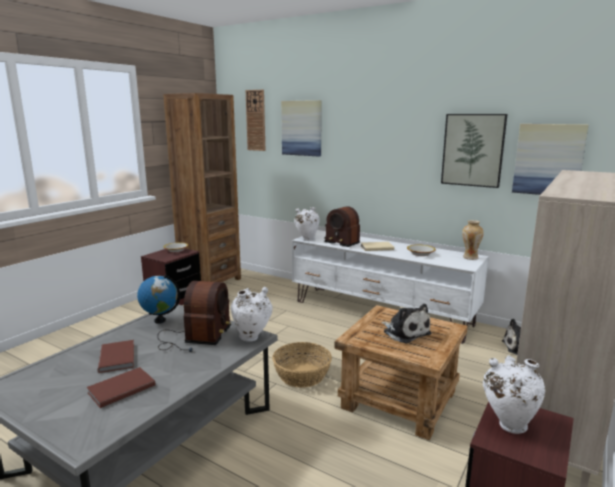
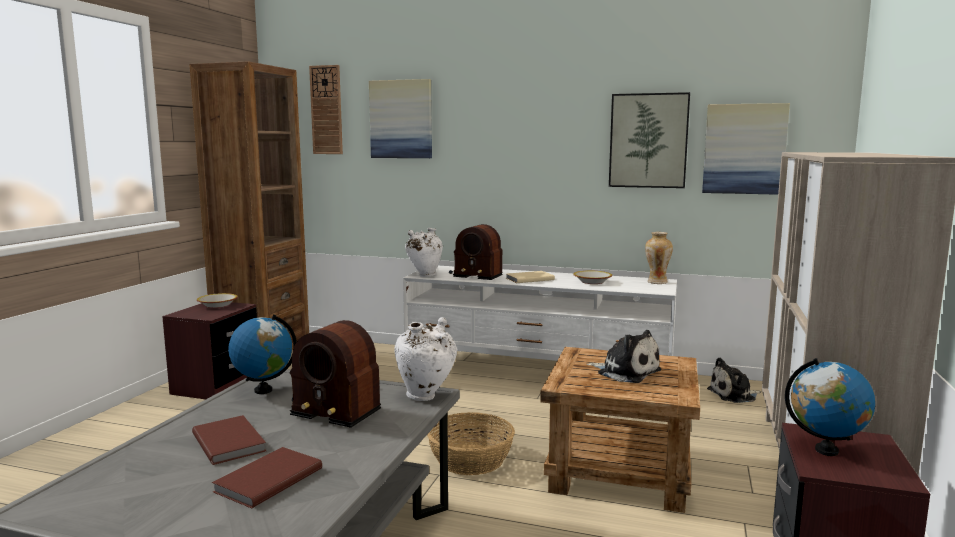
camera: 15 degrees left, 5 degrees down
radio [157,281,231,352] -> radio turned 120 degrees clockwise [290,320,381,428]
white vase [483,355,545,434] -> globe [785,358,875,456]

